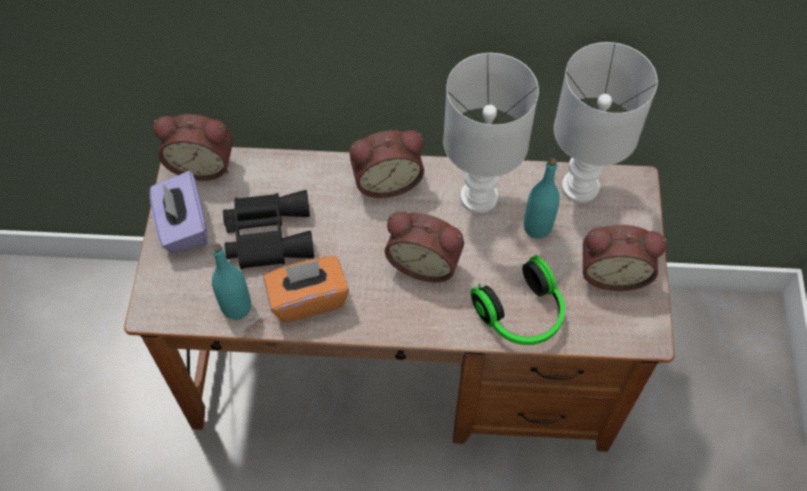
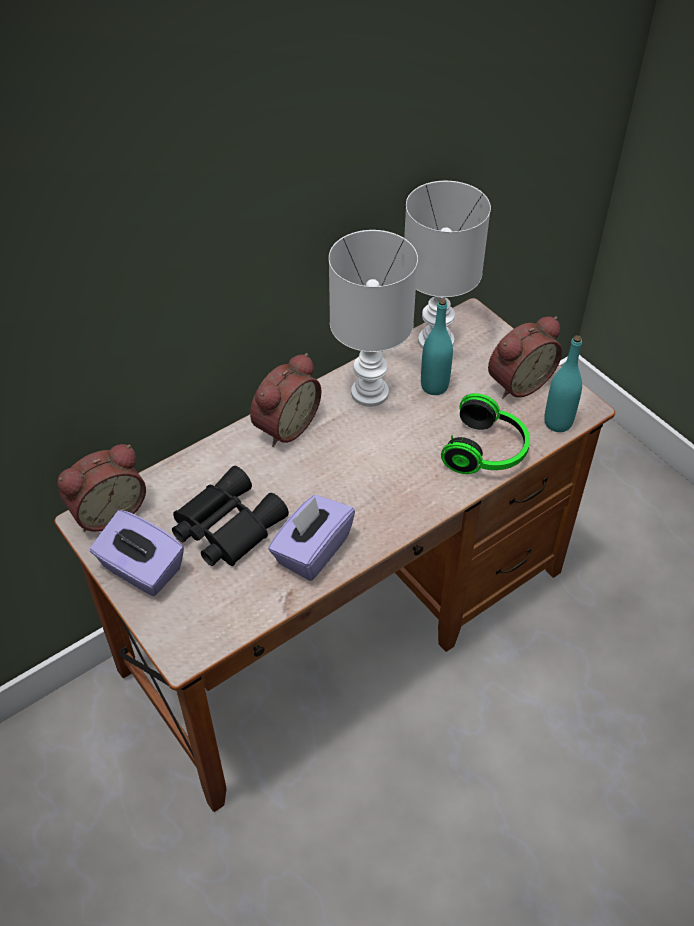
camera: 40 degrees left, 10 degrees down
turquoise bottle [212,244,251,320] -> turquoise bottle moved to [544,335,582,432]
orange tissue box [264,256,349,322] -> purple tissue box [268,495,355,581]
alarm clock [385,212,464,282] -> none

